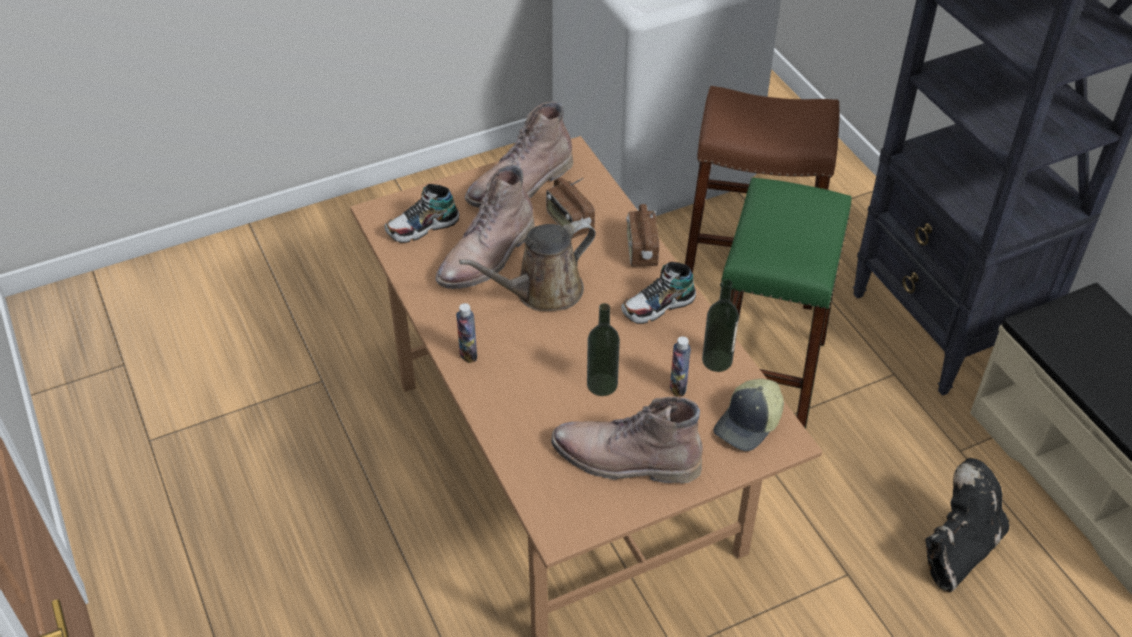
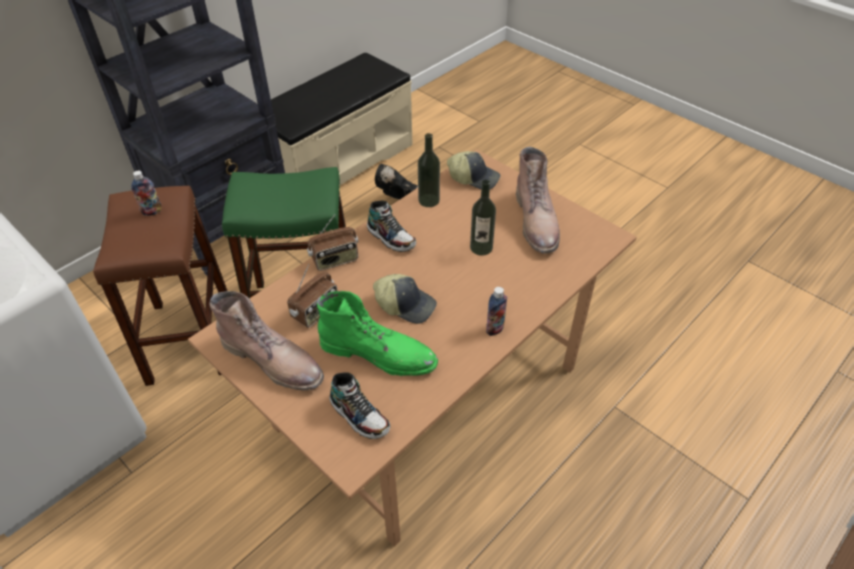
camera: 110 degrees left, 0 degrees up
brown boot [436,165,535,289] -> green boot [317,291,438,376]
brown watering can [459,220,596,311] -> cap [373,274,437,324]
bottle [670,336,691,396] -> bottle moved to [131,171,162,216]

